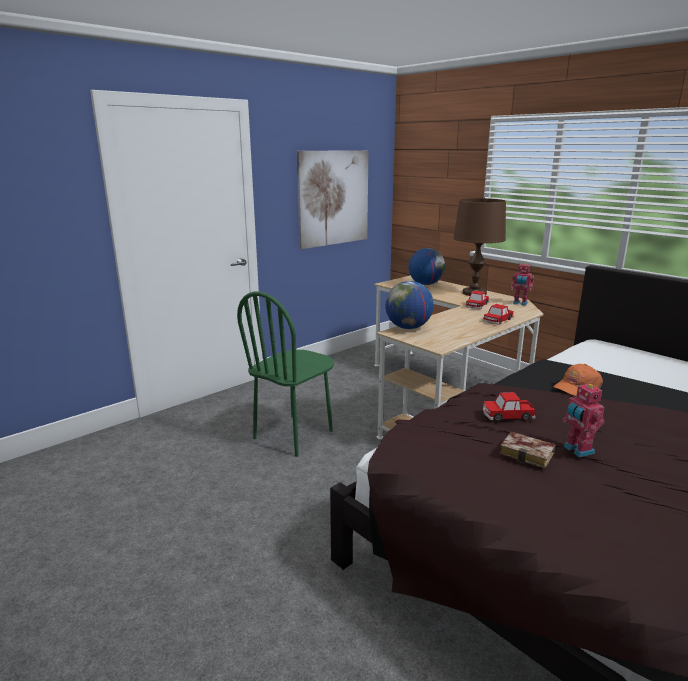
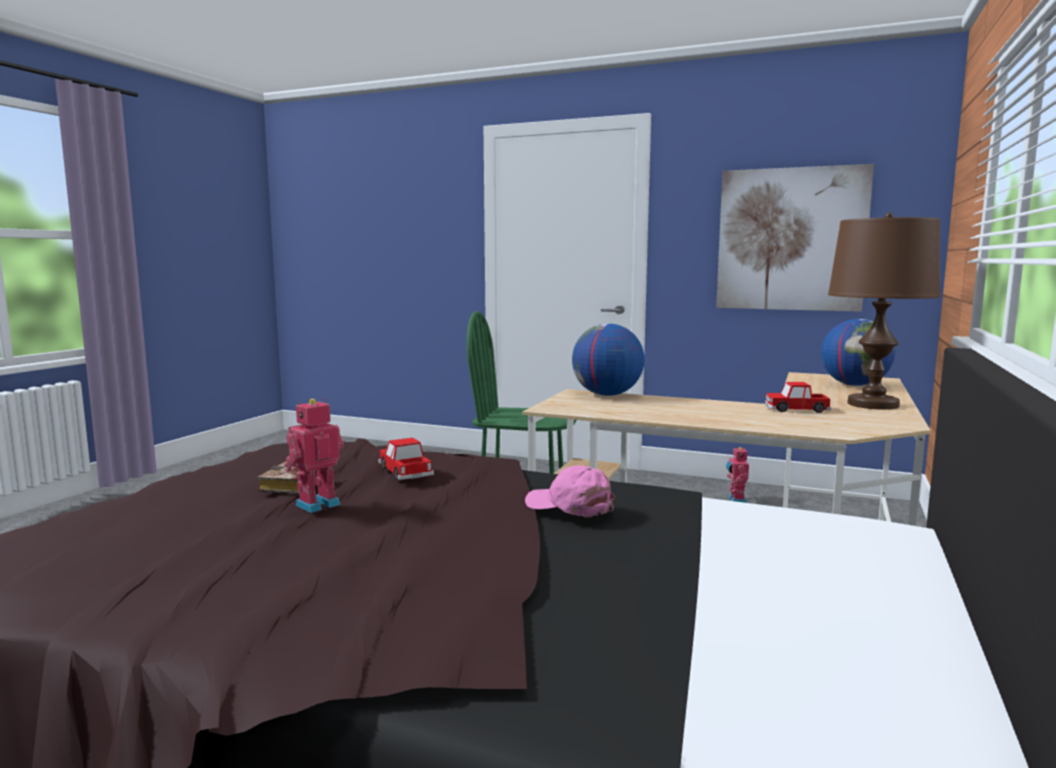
camera: 65 degrees right, 10 degrees down
toy car [483,304,514,325] -> none
toy robot [511,263,534,306] -> toy robot moved to [726,446,749,503]
orange cap [554,364,603,396] -> pink cap [525,465,616,517]

